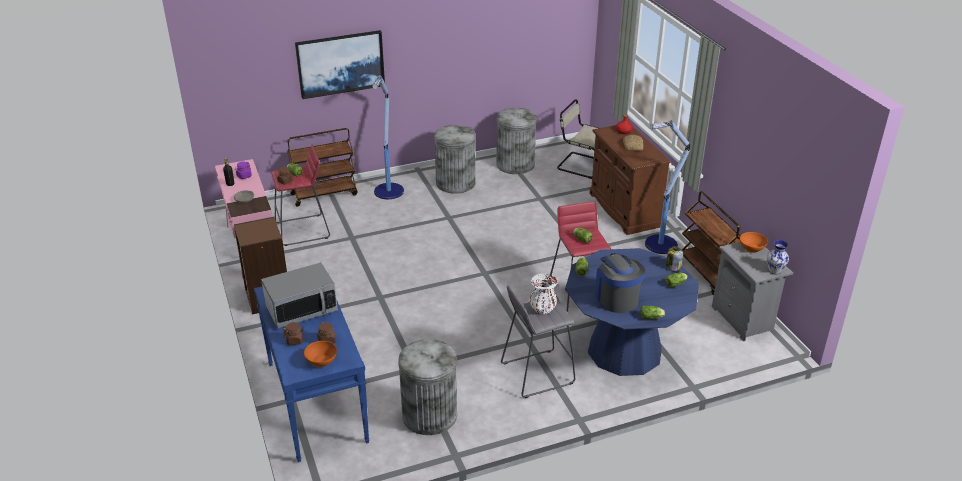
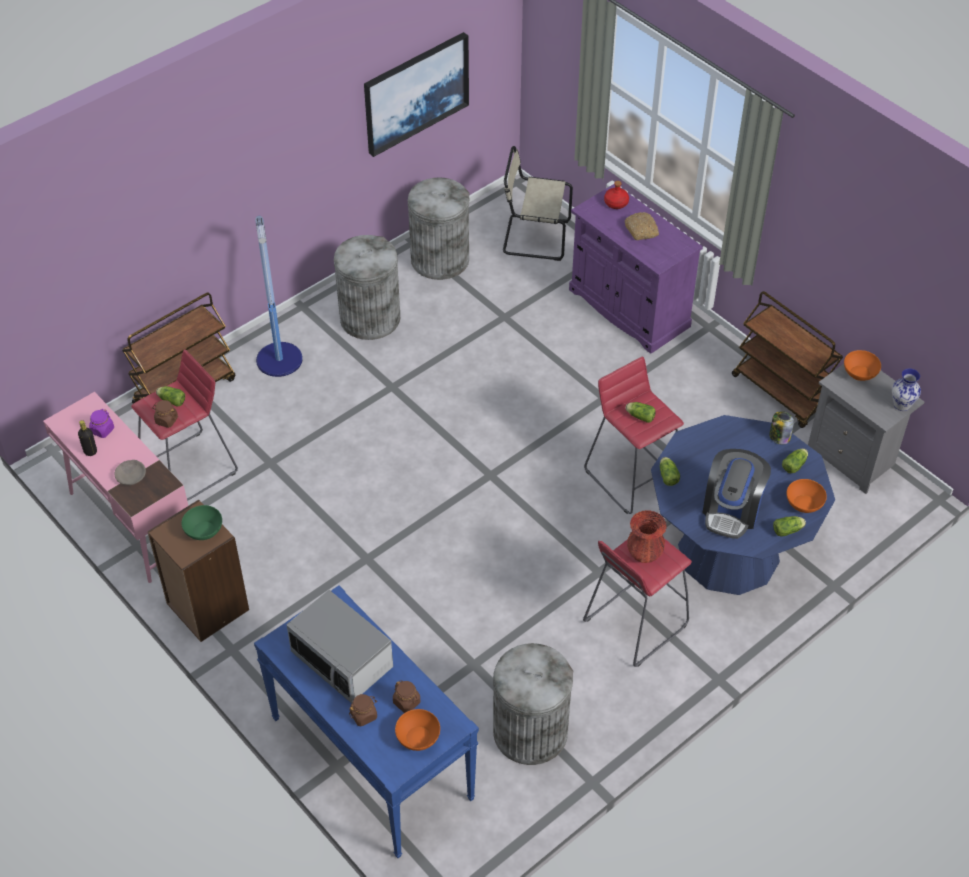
camera: 20 degrees left, 15 degrees up
microwave [261,262,338,329] -> microwave turned 90 degrees clockwise [287,590,393,703]
picture [295,30,385,99] -> picture moved to [364,32,469,157]
grey stool [501,285,575,398] -> red stool [583,538,692,667]
white vase [530,274,557,314] -> red vase [627,510,667,563]
brown cabinet [589,125,671,235] -> purple cabinet [569,184,703,354]
coffee machine [595,253,645,313] -> coffee machine turned 120 degrees counterclockwise [702,449,771,539]
floor lamp [645,120,690,254] -> none
none -> green bowl [181,505,222,540]
none -> orange bowl [786,479,827,513]

